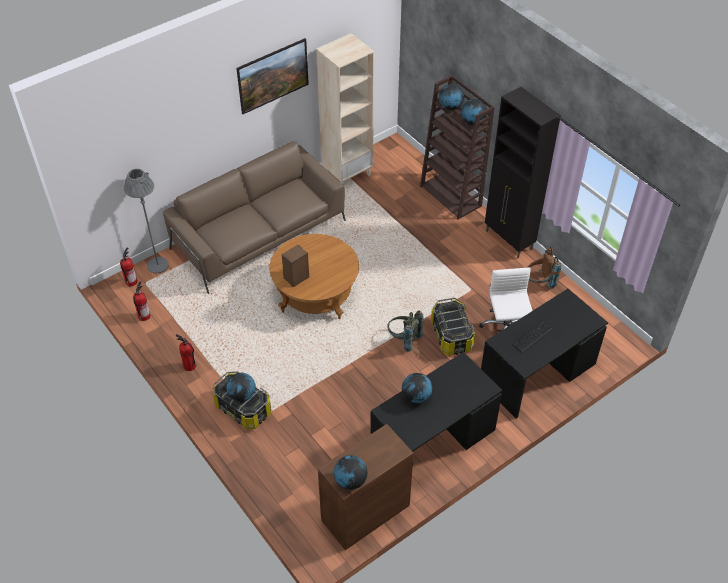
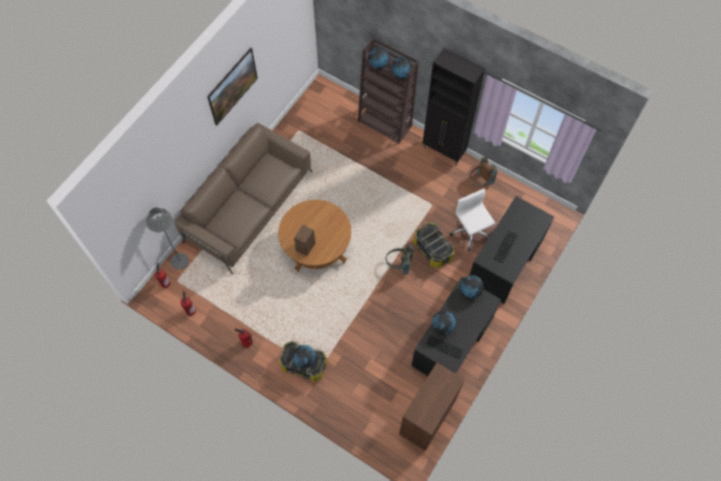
camera: 20 degrees left, 15 degrees up
beige bookcase [316,33,374,185] -> none
globe [334,455,368,490] -> globe moved to [460,275,484,298]
none -> keyboard [426,335,464,360]

